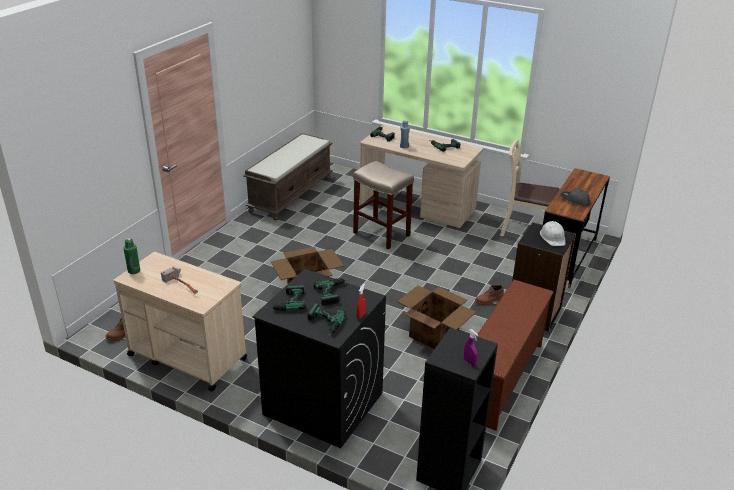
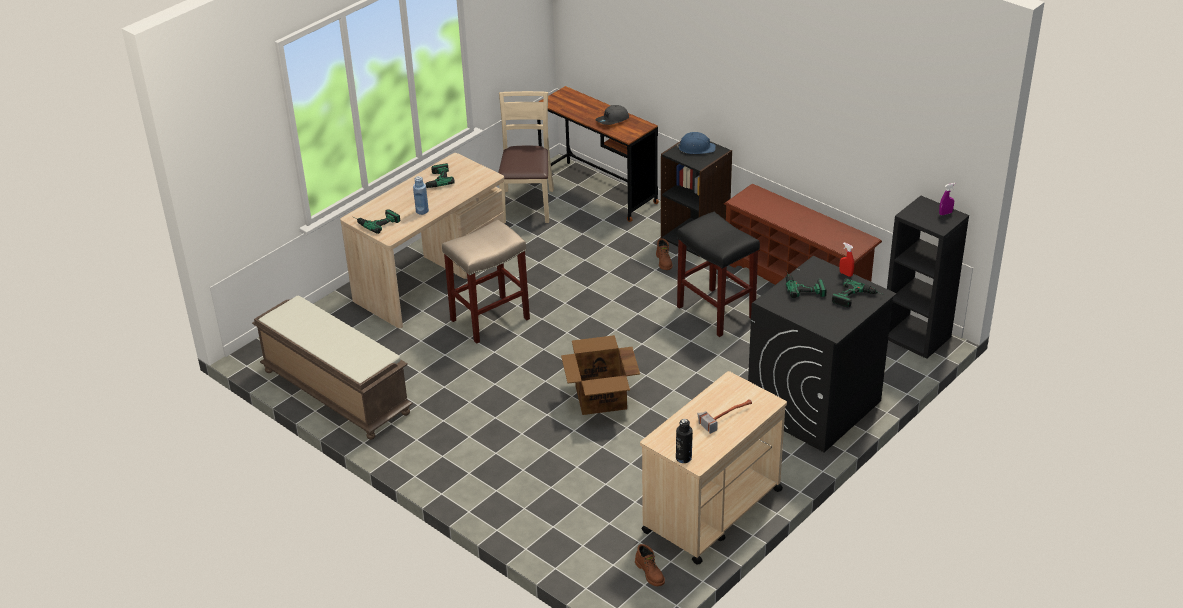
camera: 75 degrees left, 5 degrees up
green bottle [124,238,140,274] -> black bottle [676,419,693,463]
power drill [268,285,306,311] -> none
cardboard box [397,285,476,349] -> black stool [677,212,760,337]
beige chair [500,139,560,236] -> beige chair turned 150 degrees clockwise [498,91,554,223]
white hard hat [540,221,566,246] -> blue hard hat [676,132,716,154]

